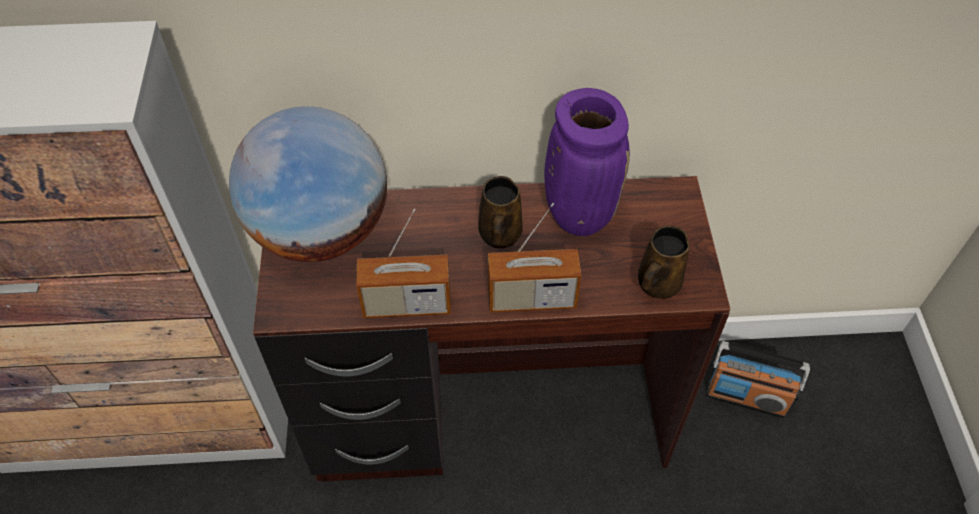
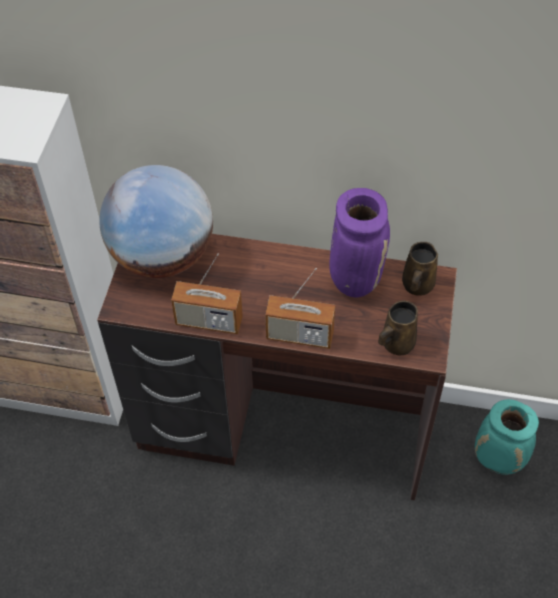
camera: 15 degrees right, 0 degrees up
brown mug [478,176,523,248] -> brown mug moved to [402,242,438,296]
radio [706,341,810,418] -> turquoise vase [475,399,539,475]

